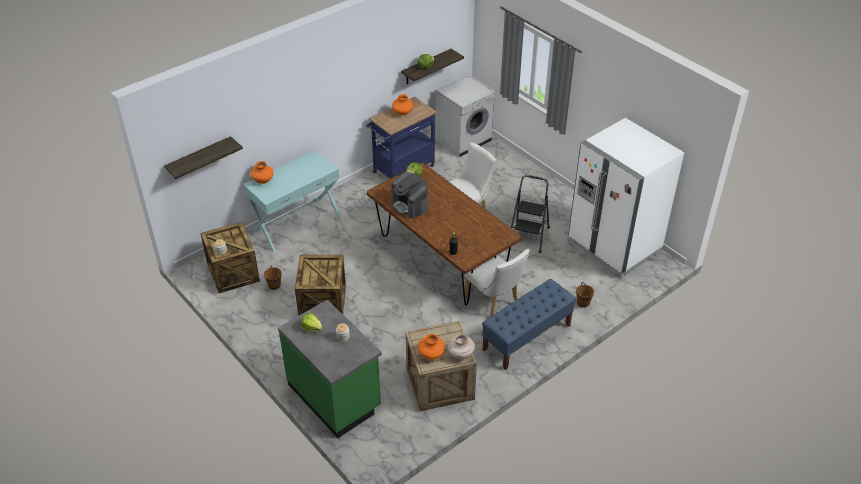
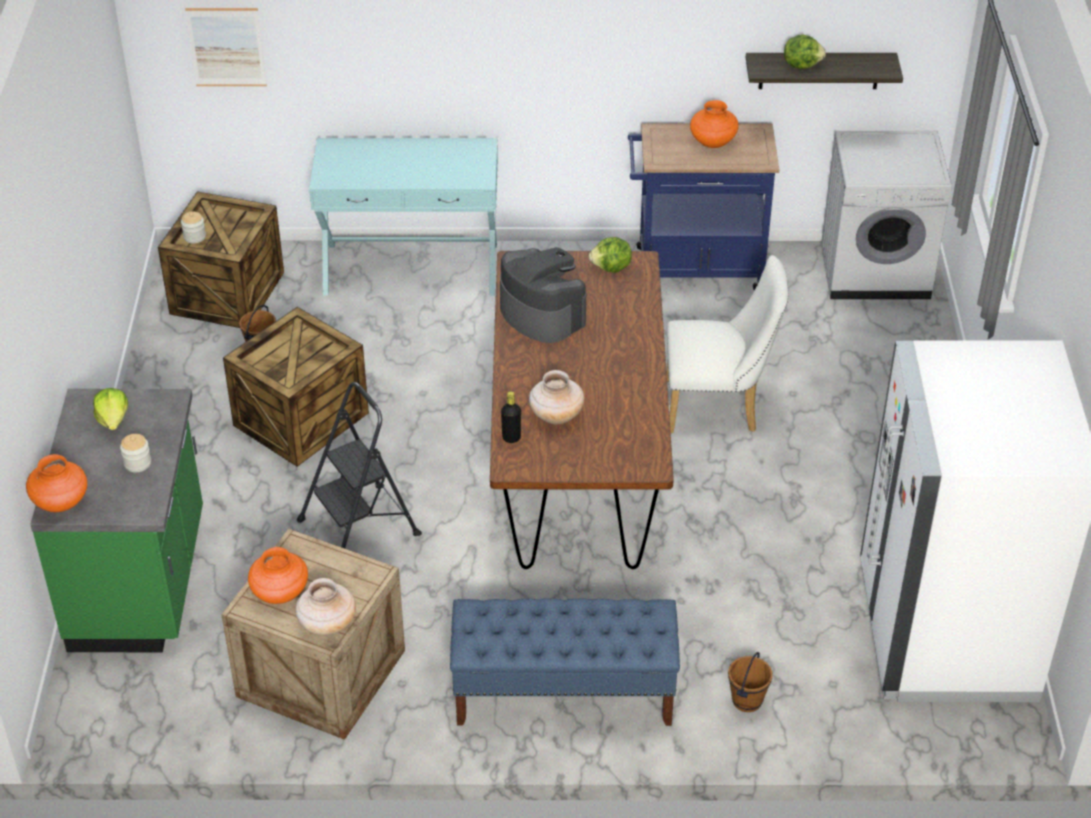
camera: 40 degrees right, 0 degrees up
shelf [164,136,243,179] -> picture [185,8,267,86]
orange vase [250,161,274,184] -> orange vase moved to [26,454,87,512]
coffee machine [391,172,429,219] -> coffee machine turned 135 degrees clockwise [500,247,586,343]
white chair [464,249,530,317] -> none
black step ladder [511,175,550,253] -> black step ladder moved to [297,382,422,549]
none -> beige vase [529,370,584,424]

